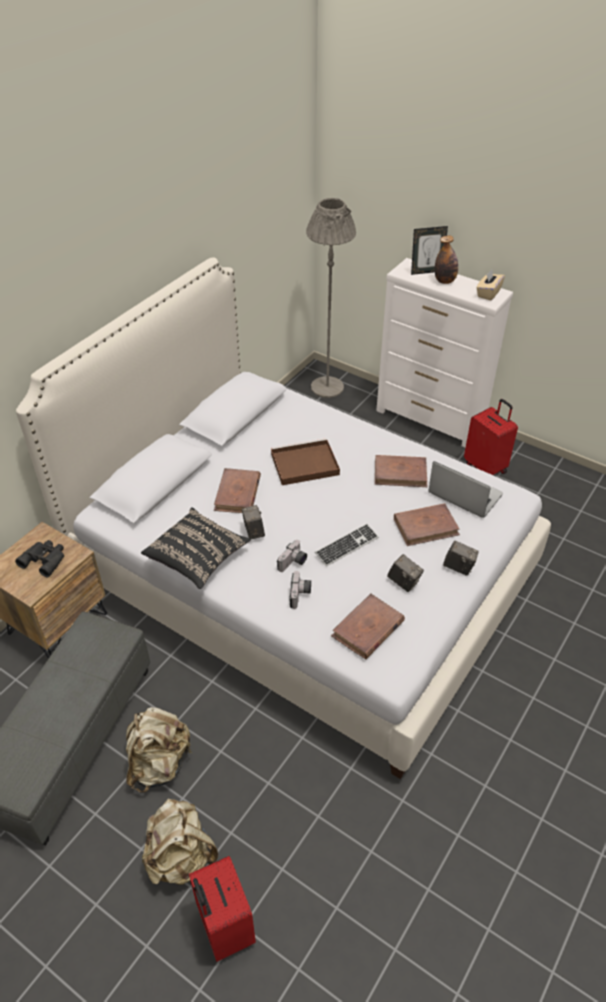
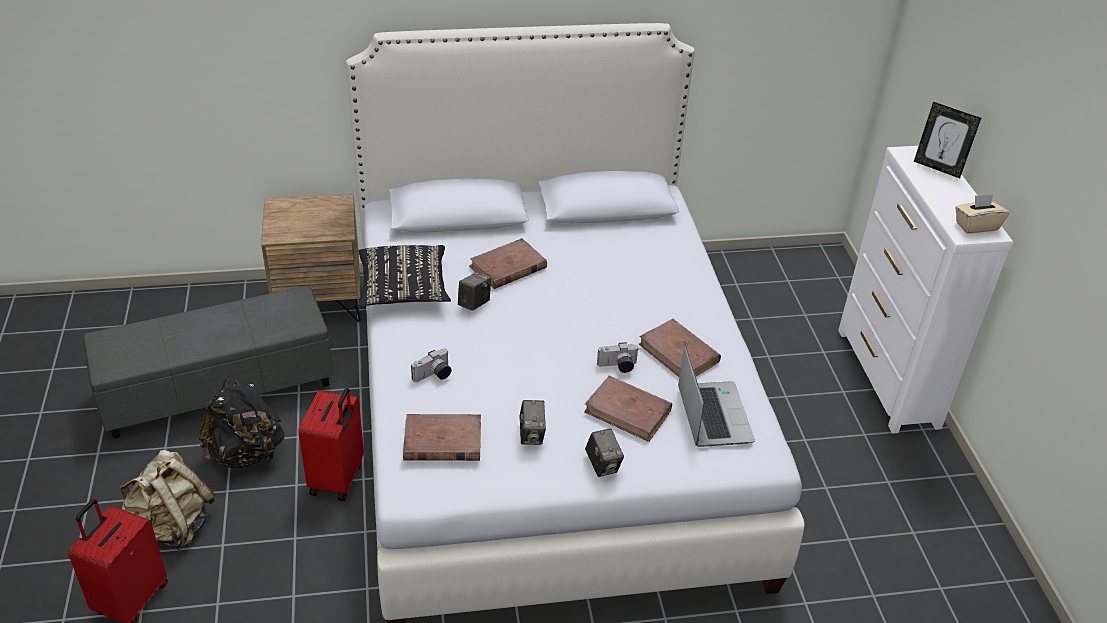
camera: 45 degrees right, 5 degrees down
black binoculars [15,540,64,578] -> none
beige backpack [126,707,192,792] -> black backpack [198,375,285,468]
brown tray [271,438,340,485] -> none
camera [277,540,307,572] -> camera moved to [597,342,639,373]
grey floor lamp [306,198,356,398] -> none
keyboard [315,523,379,566] -> none
bottle [434,235,458,284] -> none
red suitcase [464,399,518,475] -> red suitcase moved to [298,388,364,501]

